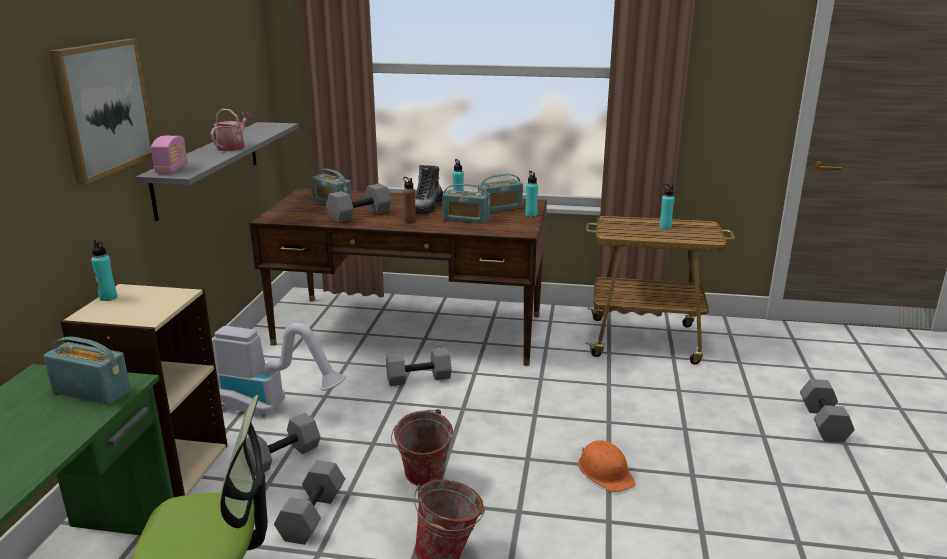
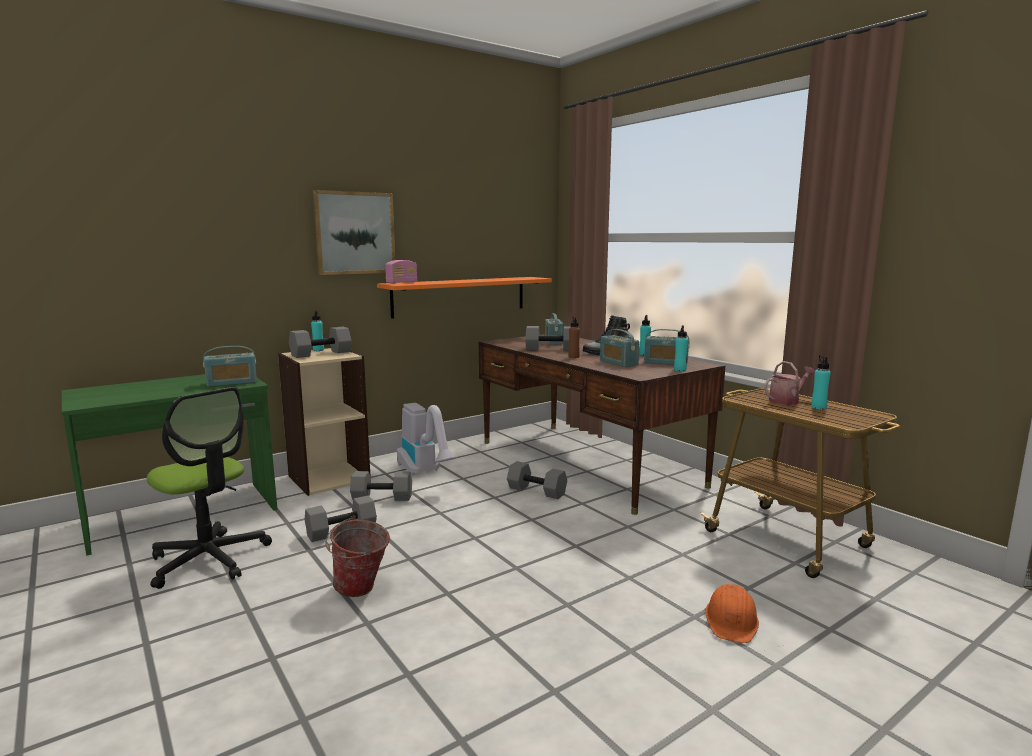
camera: 45 degrees right, 10 degrees down
radio [44,337,131,405] -> radio turned 90 degrees clockwise [203,346,257,387]
grey shelf [136,122,299,221] -> orange shelf [377,277,552,319]
watering can [211,109,252,151] -> watering can moved to [764,361,815,405]
bucket [391,409,453,486] -> none
orange hard hat [578,440,635,492] -> orange hard hat moved to [705,584,759,643]
grey dumbbell [800,379,855,443] -> grey dumbbell moved to [289,327,352,358]

